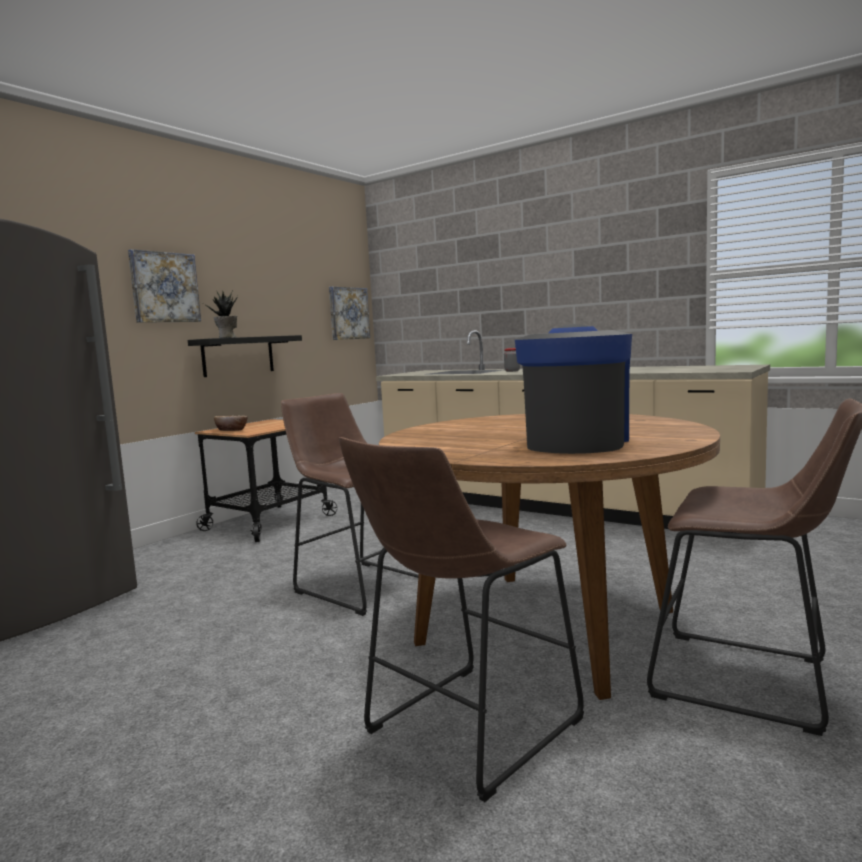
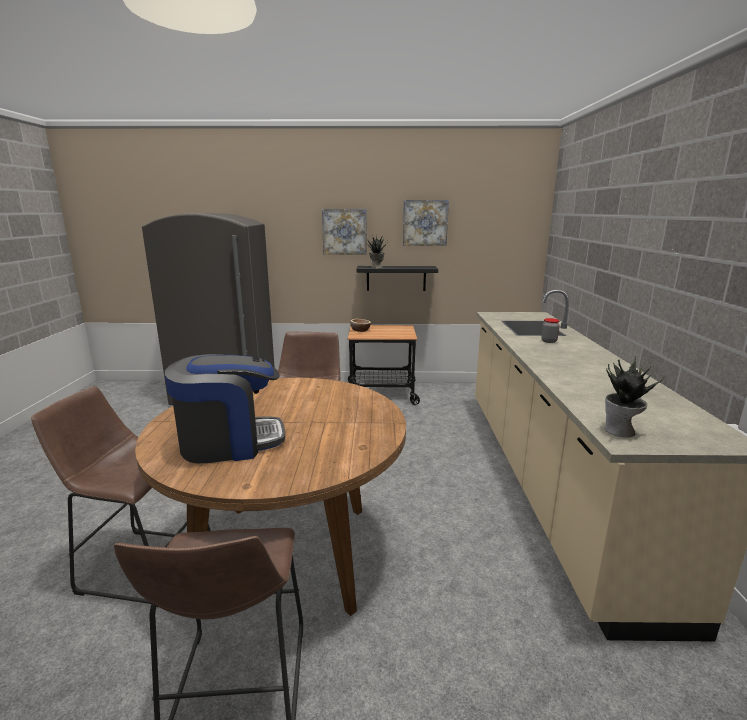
camera: 55 degrees right, 10 degrees up
picture [329,287,370,340] -> picture moved to [403,200,449,246]
none -> potted plant [605,356,665,437]

